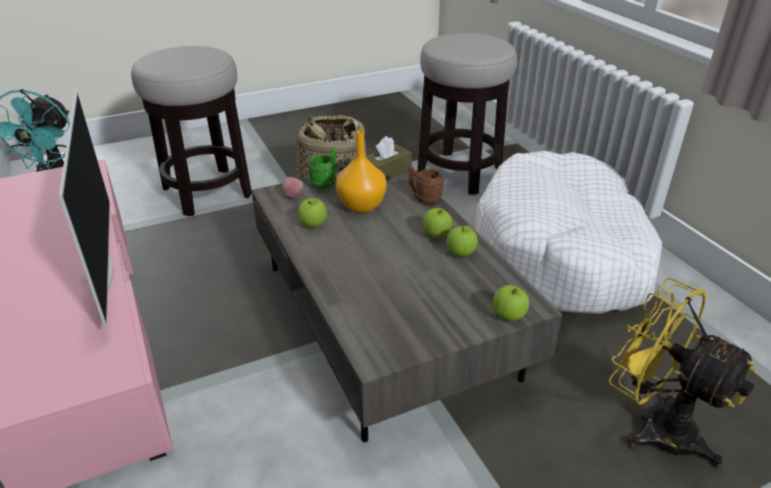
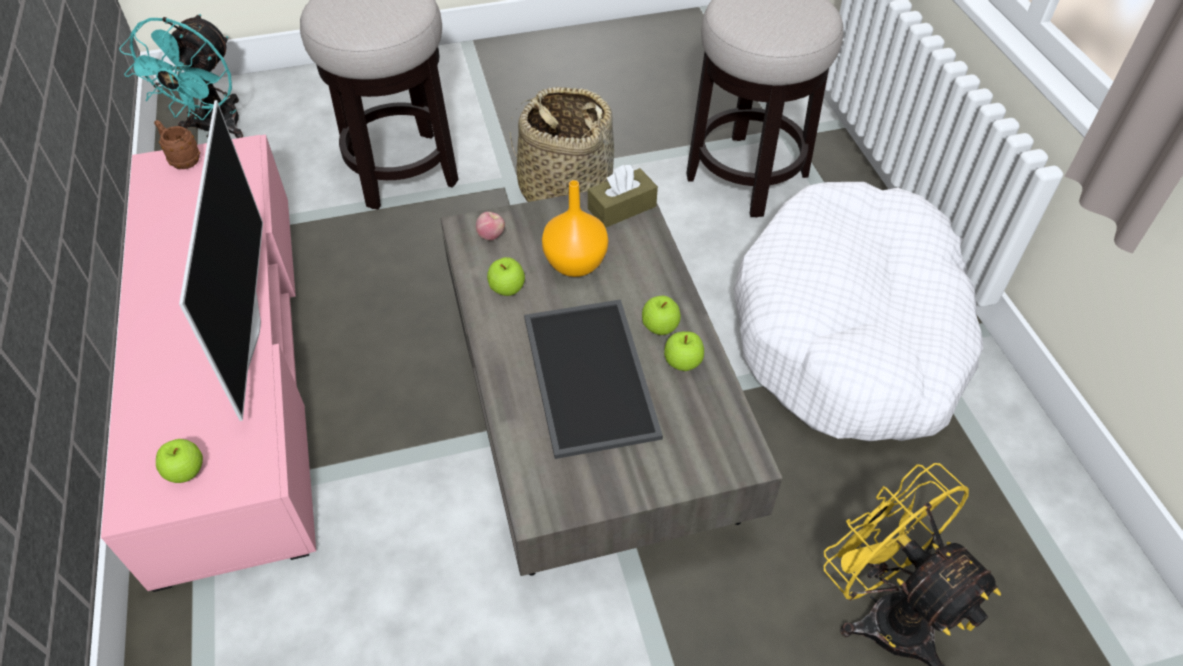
camera: 10 degrees right, 15 degrees up
green mug [308,148,337,189] -> none
brown mug [408,166,444,205] -> brown mug moved to [154,120,200,169]
apple [493,285,529,321] -> apple moved to [156,439,203,483]
none -> tray [524,299,663,459]

